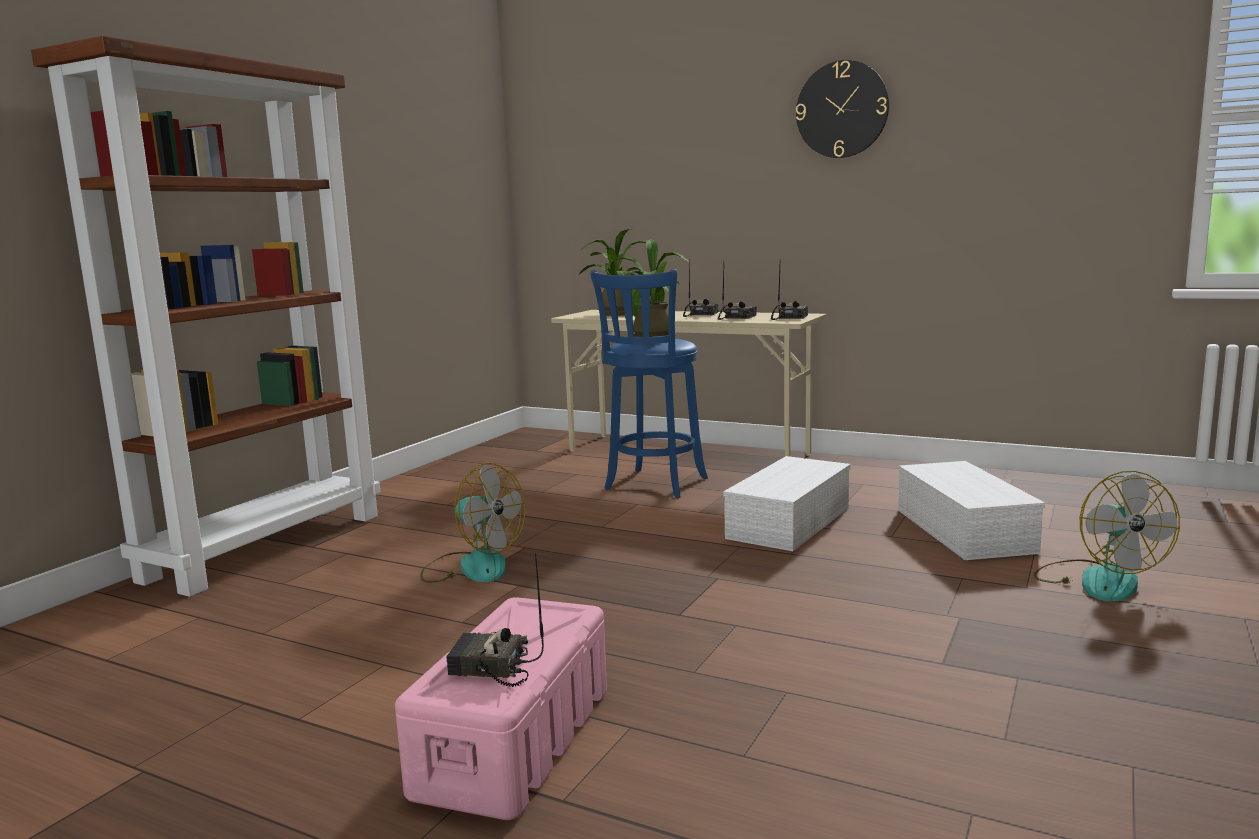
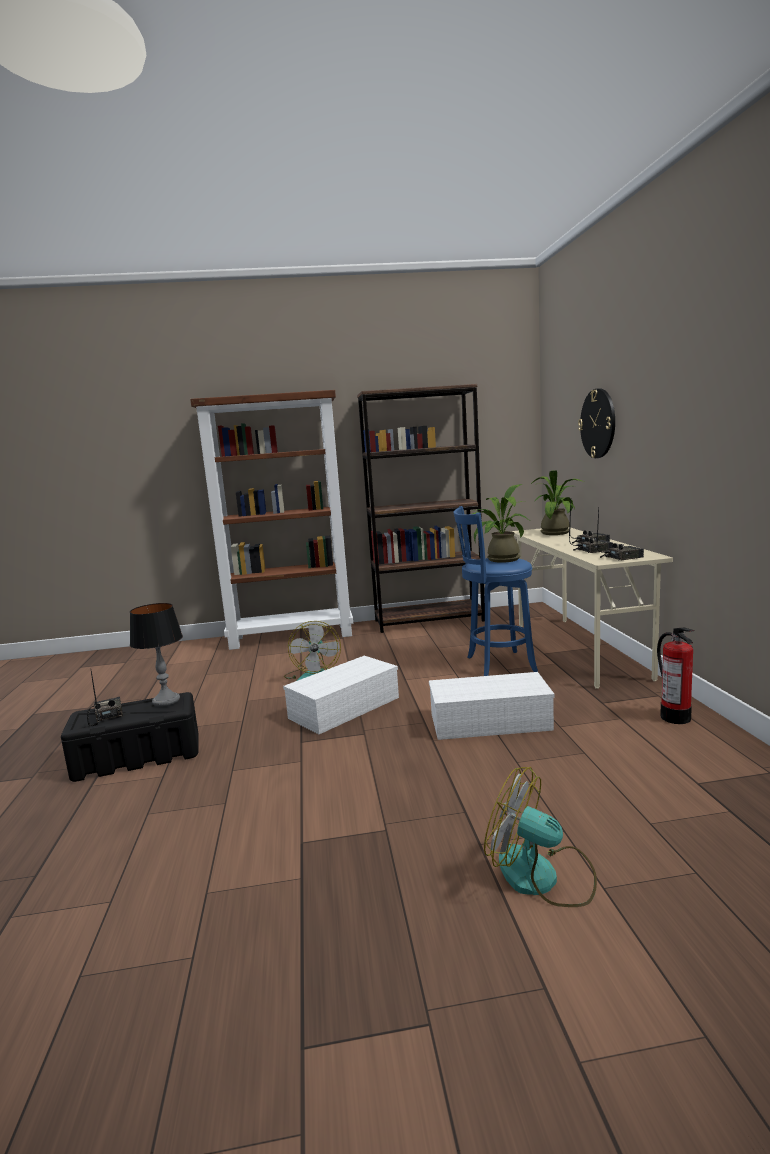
camera: 55 degrees right, 0 degrees up
pink storage box [395,597,607,820] -> black storage box [61,692,198,782]
wall clock [796,60,889,158] -> wall clock moved to [578,388,615,458]
white storage box [898,461,1045,560] -> white storage box moved to [283,656,399,734]
fan [1033,471,1180,601] -> fan turned 75 degrees clockwise [484,767,597,907]
none -> table lamp [130,603,183,706]
none -> brown bookcase [357,384,485,633]
none -> fire extinguisher [657,628,695,724]

